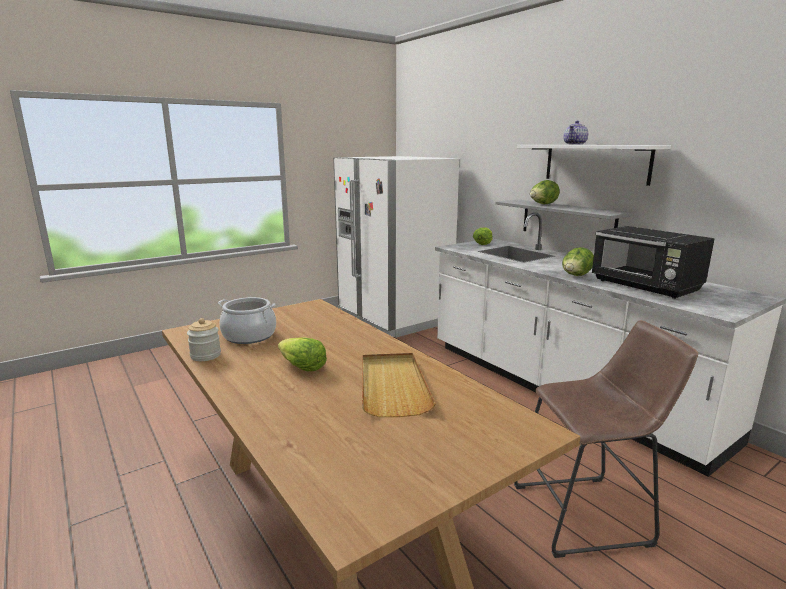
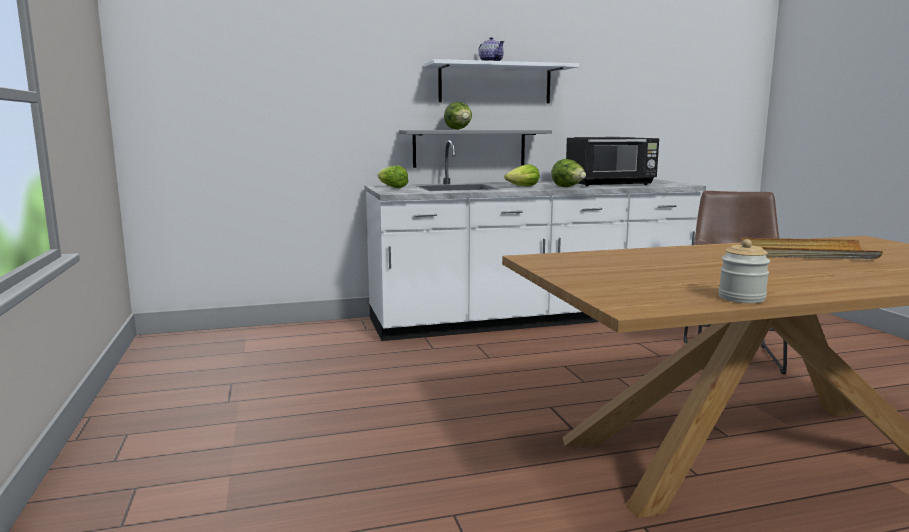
camera: 70 degrees left, 5 degrees down
cooking pot [218,297,276,344] -> none
lettuce [278,338,327,371] -> lettuce moved to [504,164,540,187]
white fridge [333,156,459,338] -> none

